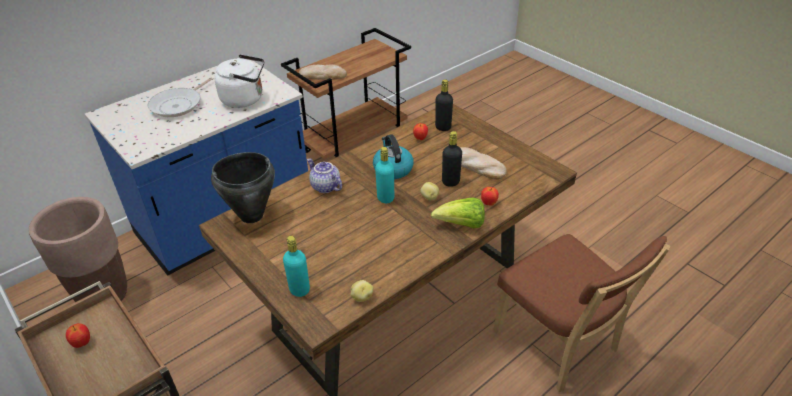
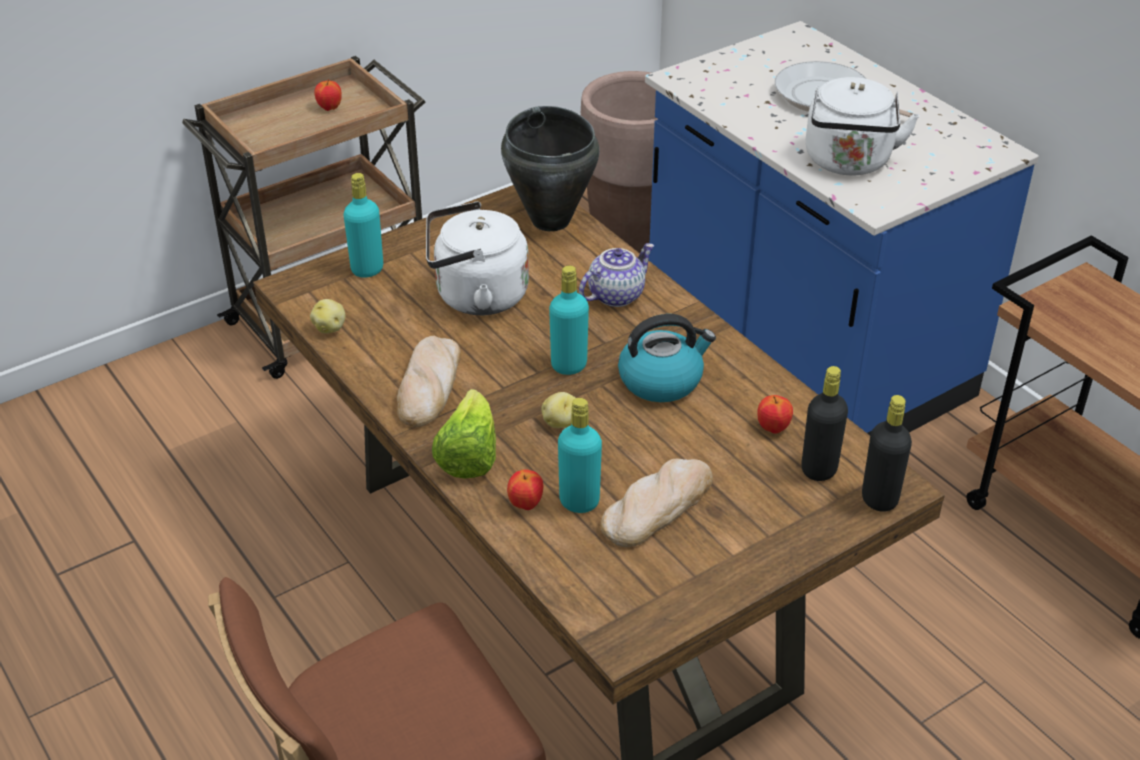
camera: 95 degrees right, 0 degrees up
bread [299,65,347,80] -> bread moved to [397,336,461,427]
black bottle [442,131,462,187] -> black bottle moved to [862,395,912,512]
none -> white kettle [426,201,529,315]
none -> turquoise bottle [558,398,602,513]

